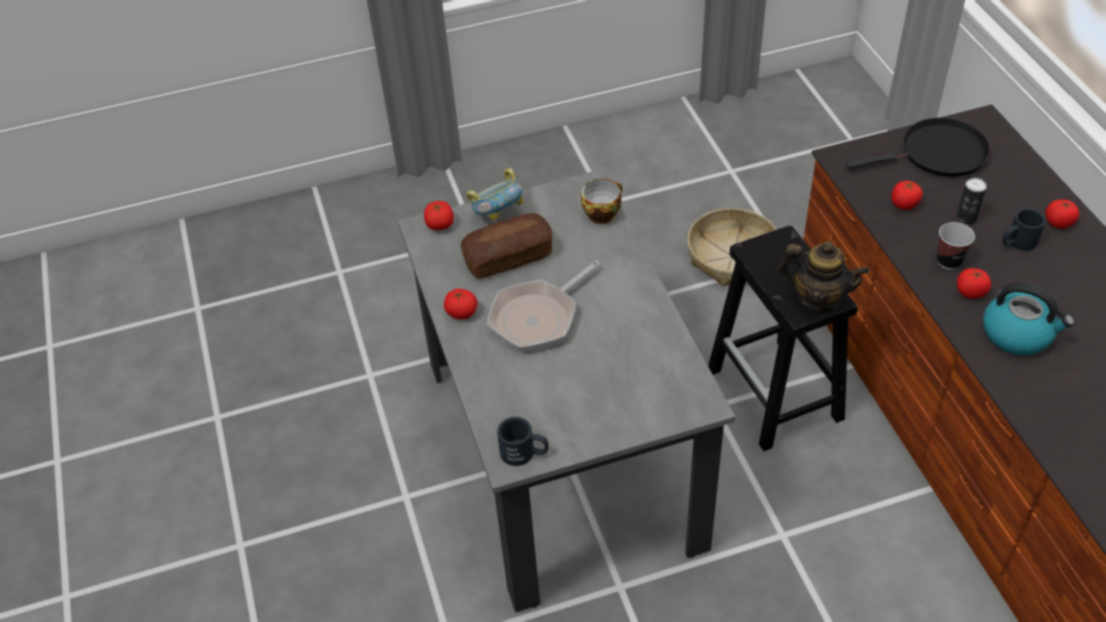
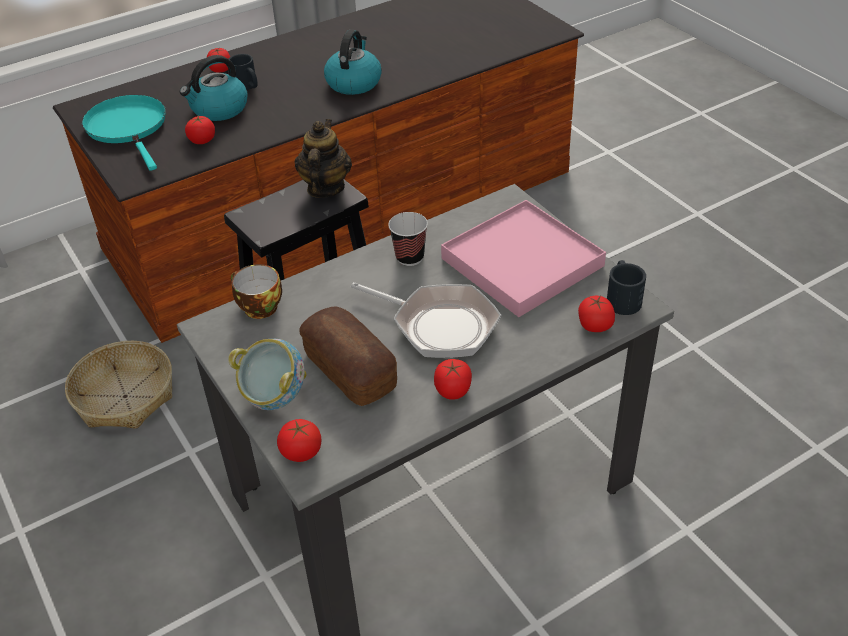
camera: 105 degrees left, 5 degrees down
black frying pan [846,118,990,177] -> turquoise frying pan [82,95,166,171]
cup [937,222,975,270] -> cup moved to [388,212,428,266]
can [956,178,987,225] -> kettle [180,55,248,121]
tomato [957,268,991,299] -> tomato moved to [578,295,615,332]
none -> pink tray [441,200,606,317]

